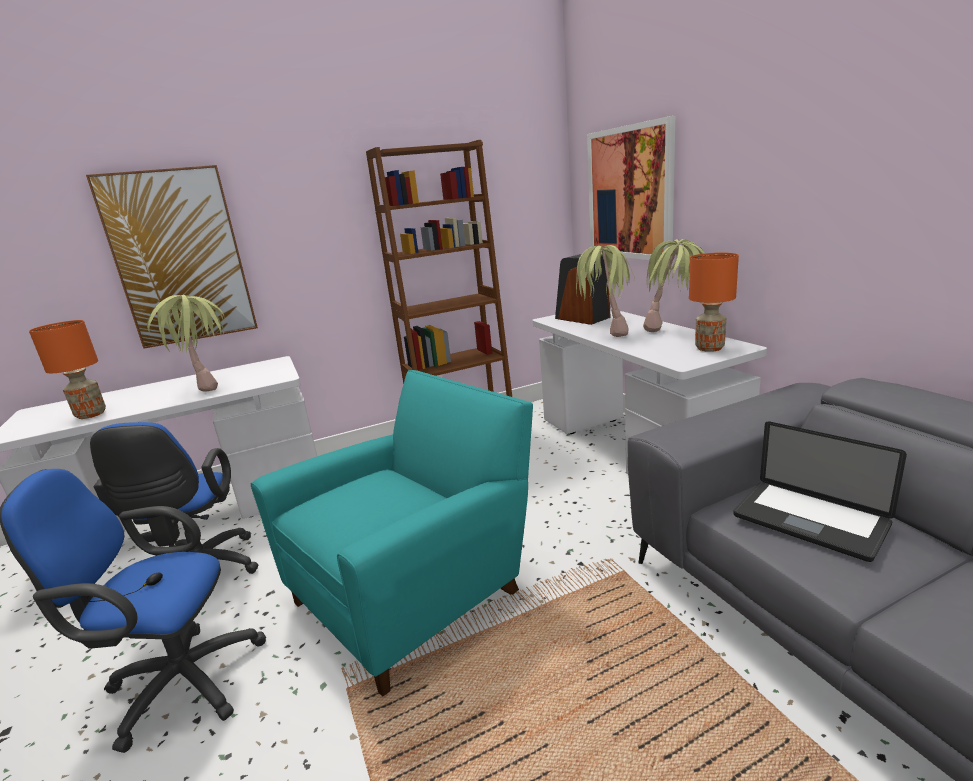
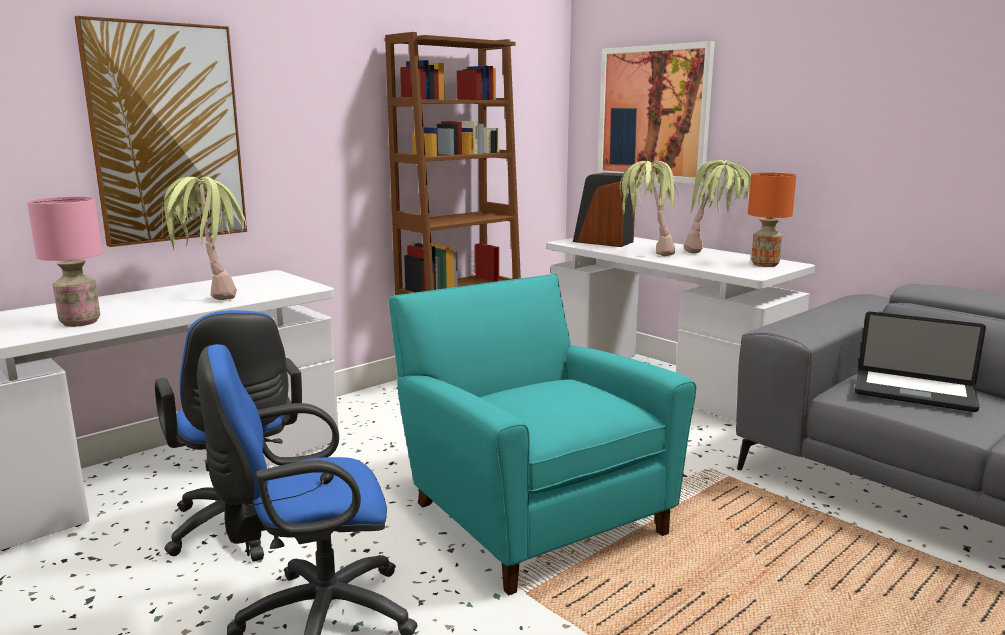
camera: 20 degrees left, 5 degrees down
orange table lamp [29,320,106,419] -> pink table lamp [27,196,103,327]
turquoise armchair [251,370,533,697] -> turquoise armchair turned 60 degrees counterclockwise [388,274,696,595]

